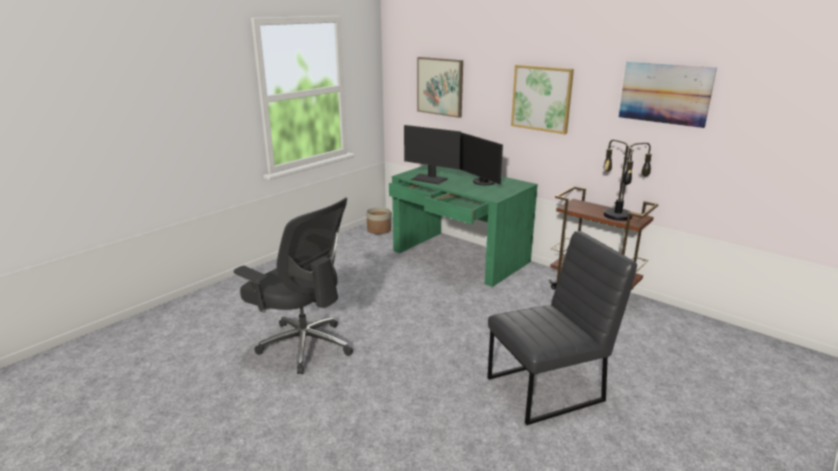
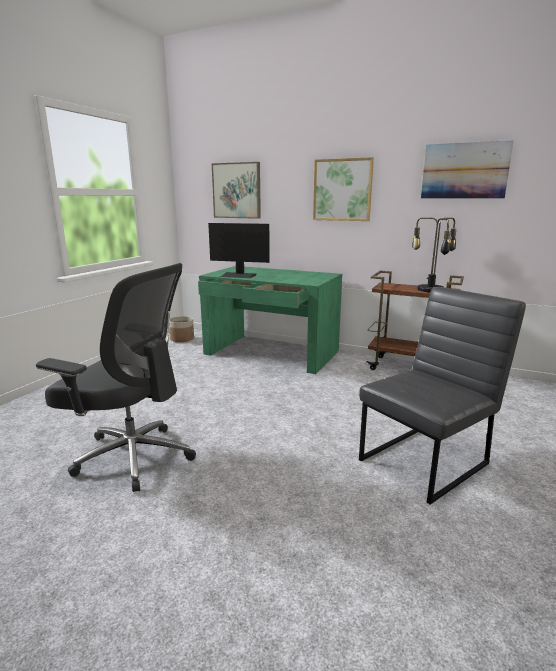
camera: 15 degrees left, 5 degrees down
monitor [460,132,503,185] -> none

